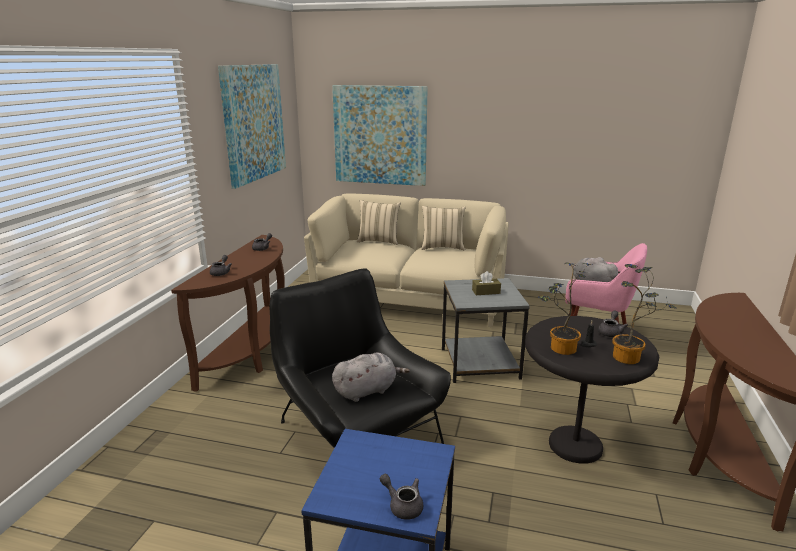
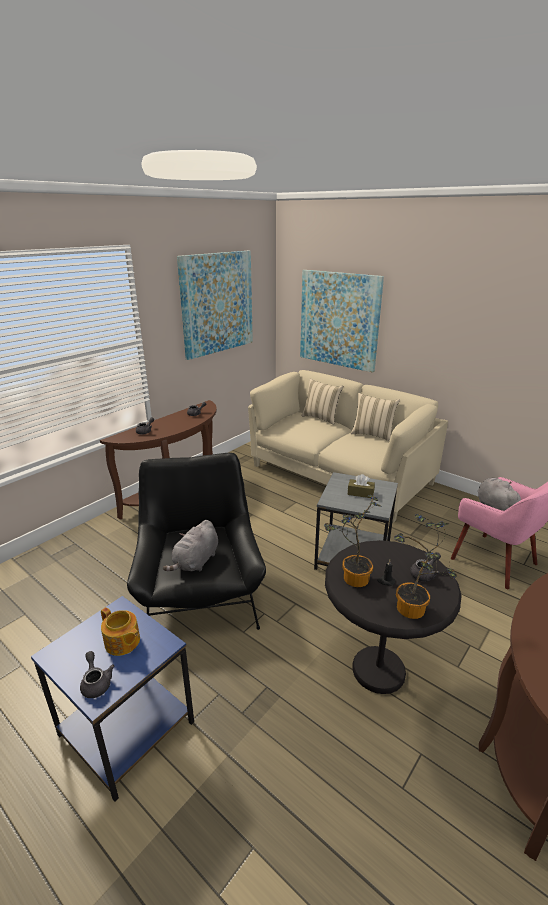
camera: 25 degrees right, 5 degrees up
grey plush toy [332,353,410,402] -> grey plush toy turned 120 degrees clockwise [163,520,218,571]
none -> teapot [101,607,140,656]

